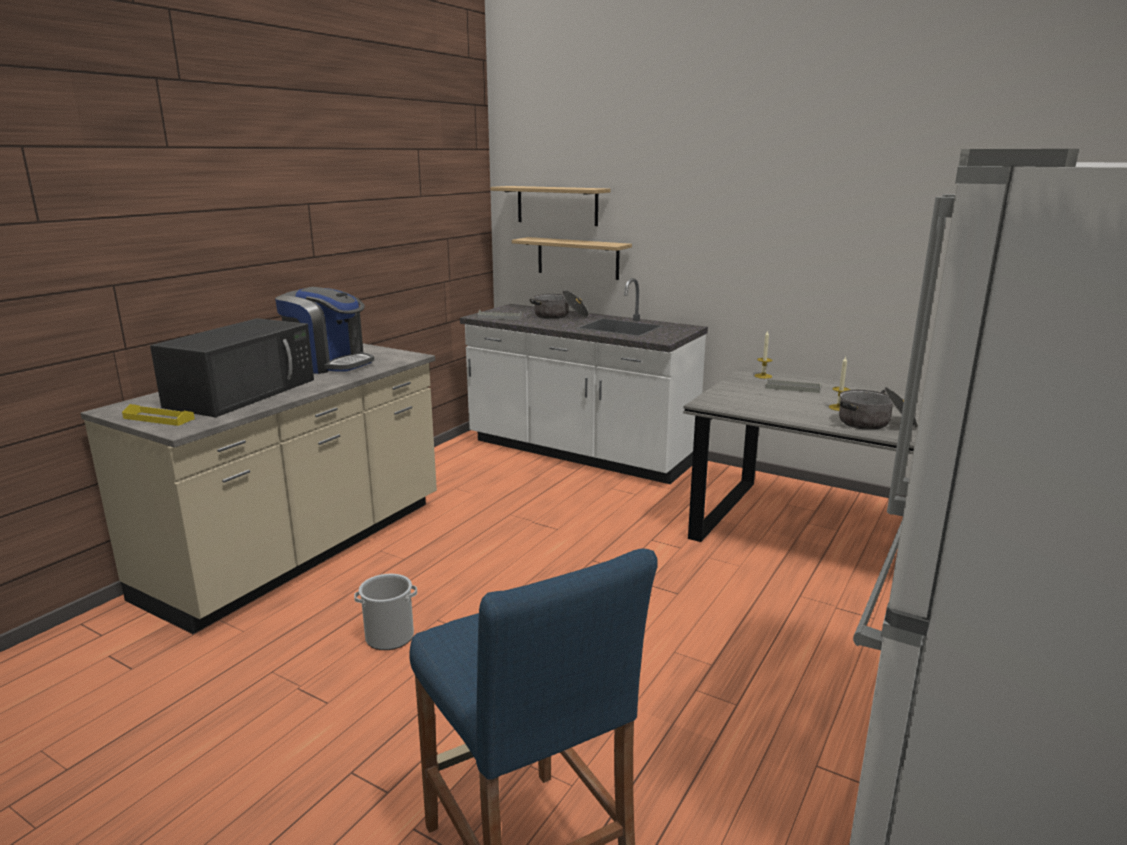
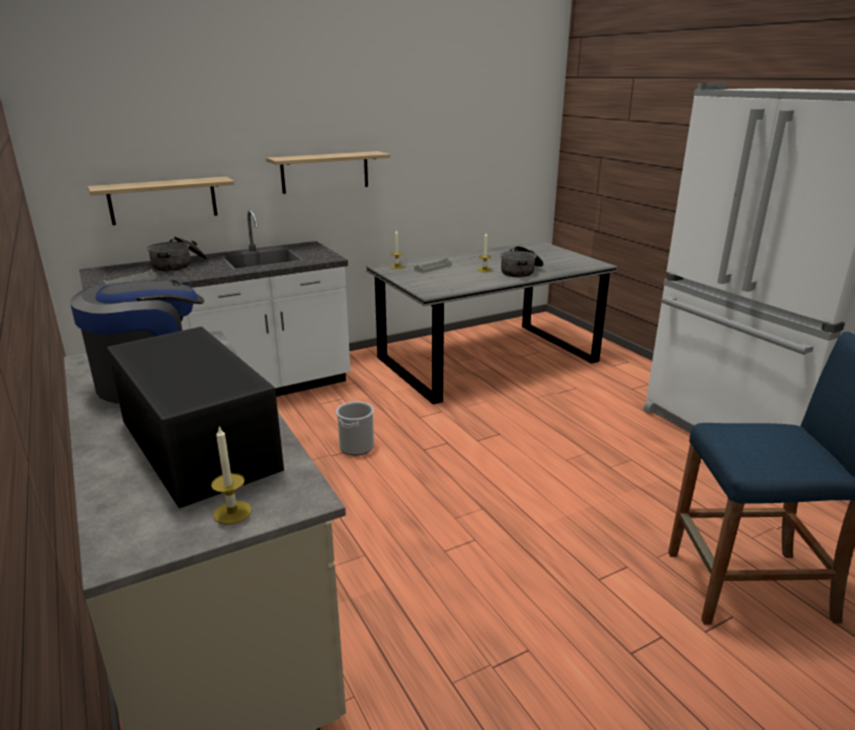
camera: 60 degrees left, 5 degrees up
yellow tray [122,404,195,426] -> candle [211,426,252,525]
bucket [354,574,417,650] -> bucket moved to [336,401,374,455]
shelf [490,186,611,226] -> shelf moved to [266,151,390,194]

